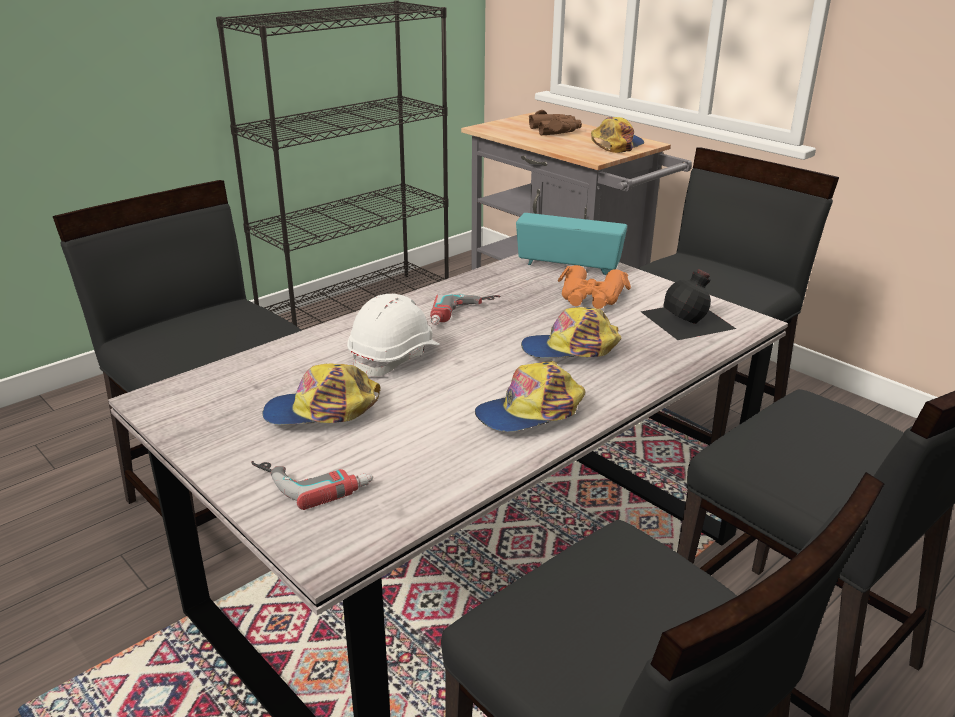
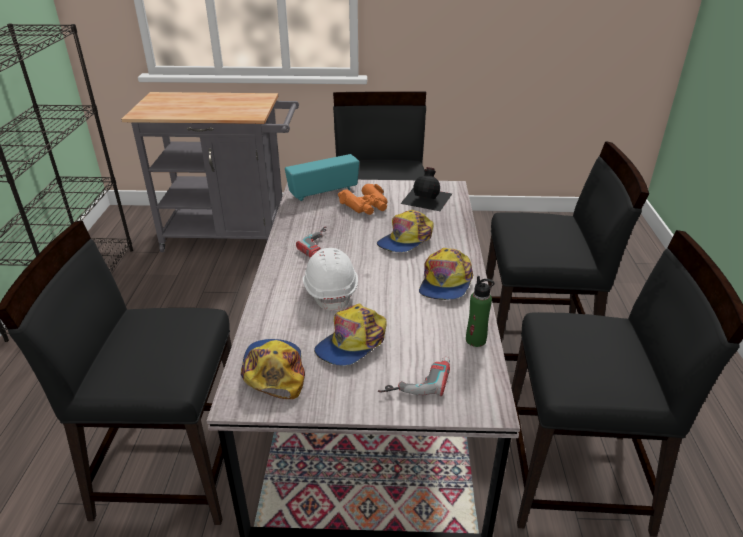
camera: 45 degrees left, 5 degrees up
brown binoculars [529,110,582,135] -> none
cap [591,117,644,153] -> cap moved to [241,339,305,399]
none -> green bottle [466,276,494,347]

